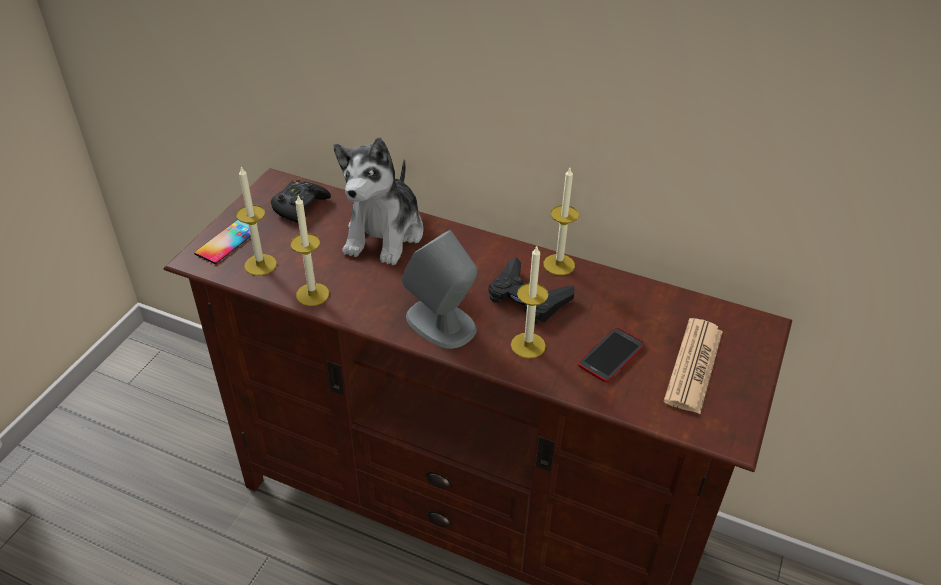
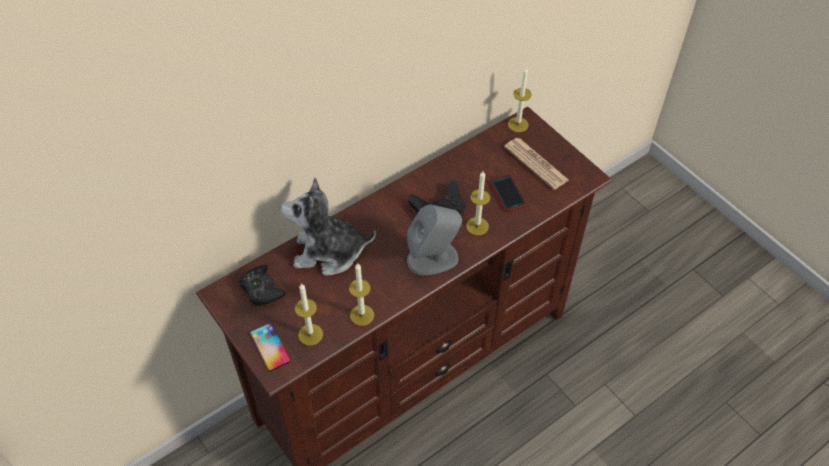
camera: 60 degrees left, 10 degrees up
plush toy [334,137,424,265] -> plush toy turned 135 degrees clockwise [281,178,376,276]
candle [543,168,579,275] -> candle moved to [508,66,532,132]

